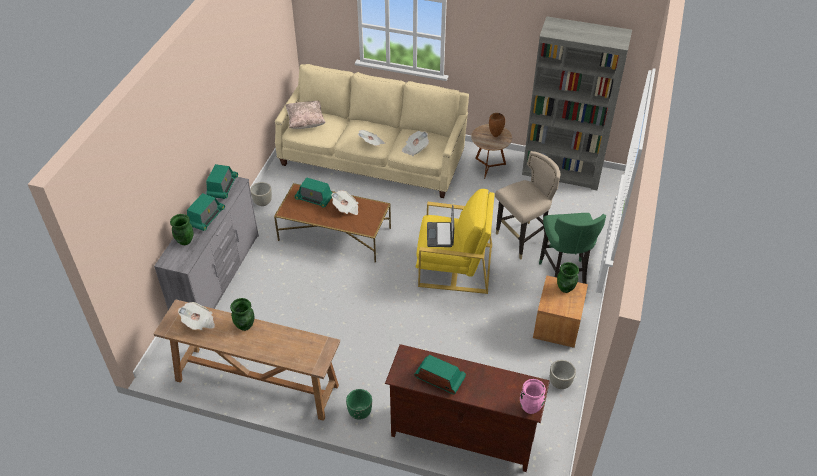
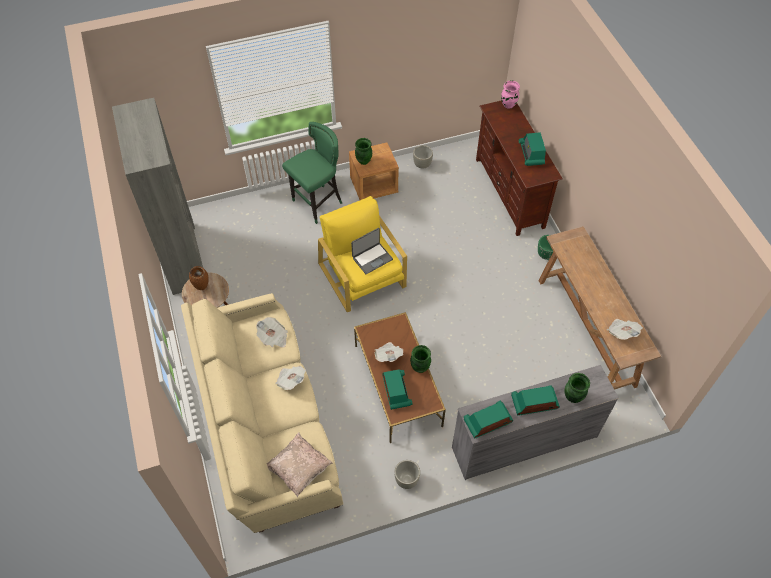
camera: 125 degrees left, 10 degrees up
green vase [230,298,254,331] -> green vase moved to [410,345,431,373]
beige stool [495,151,561,260] -> none

